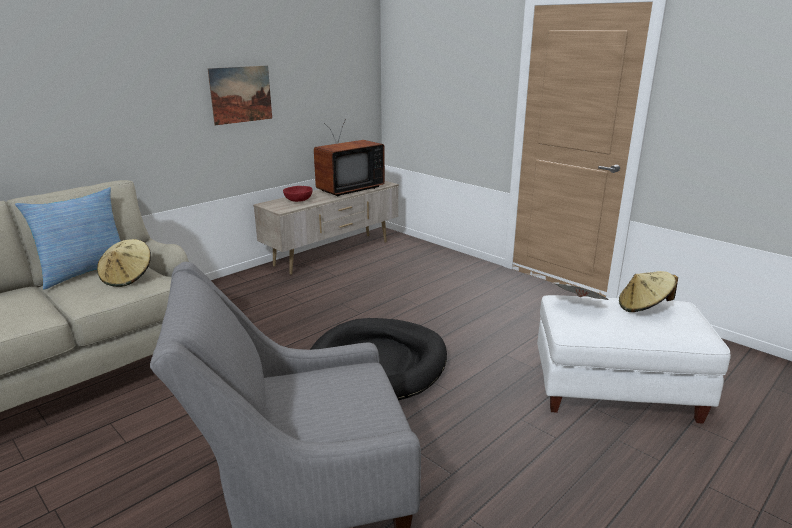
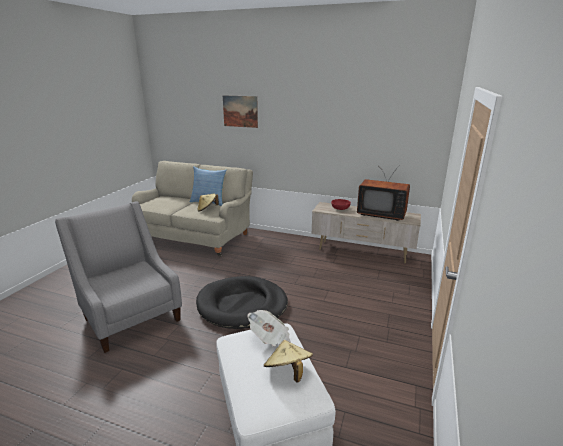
camera: 65 degrees right, 0 degrees up
picture [207,66,272,125] -> picture moved to [223,95,258,128]

